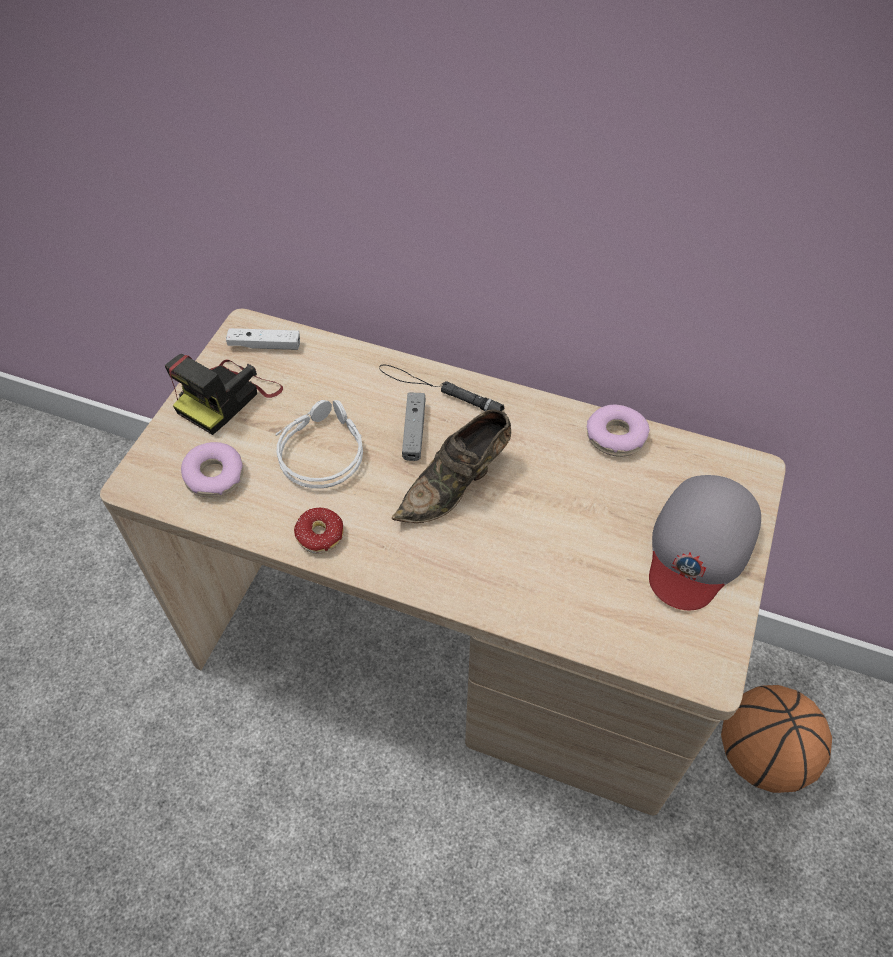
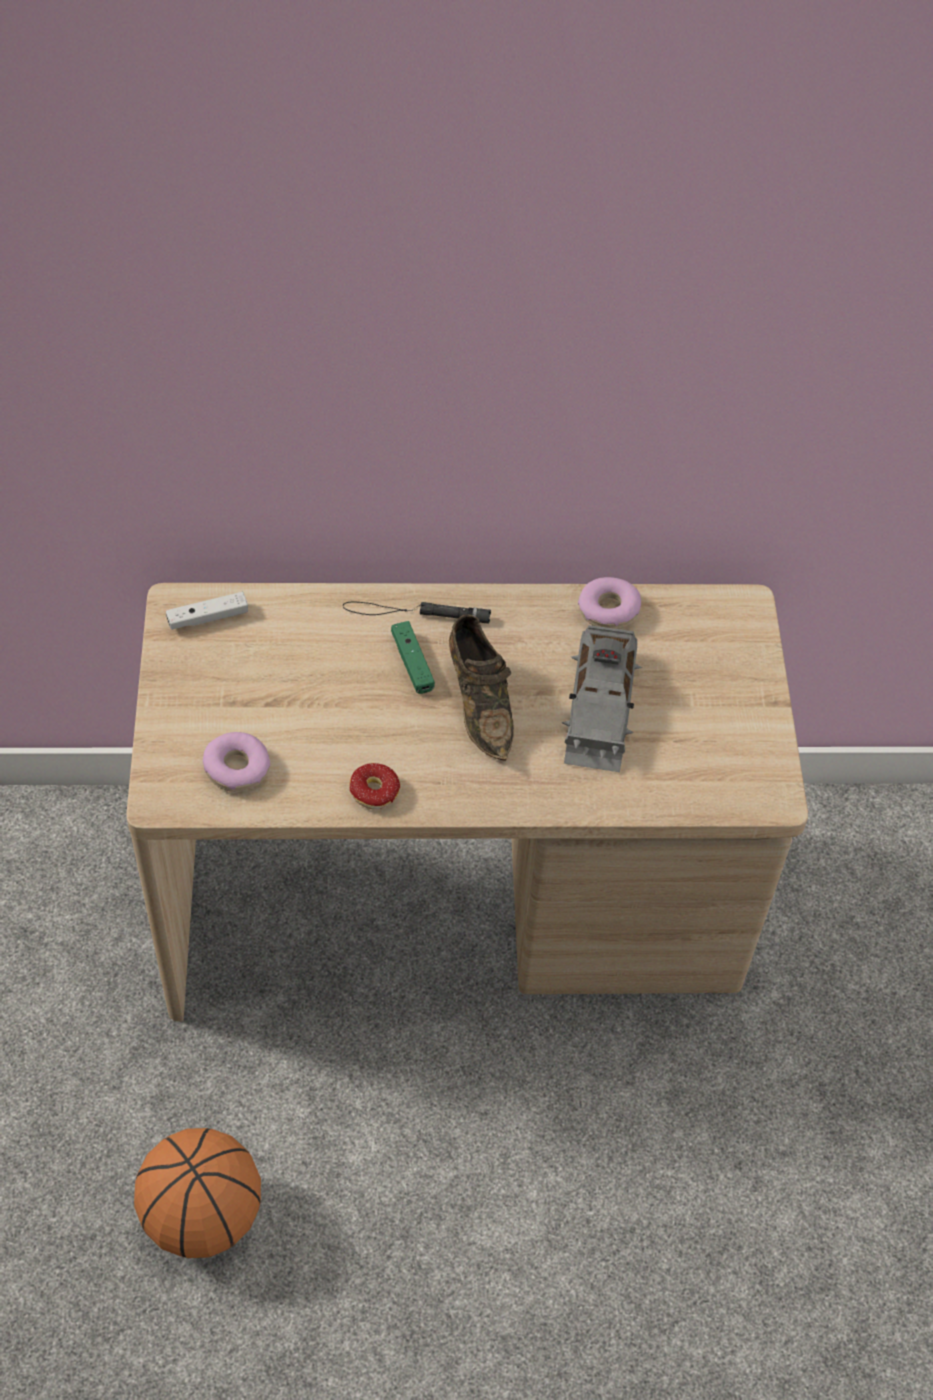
camera: 25 degrees left, 0 degrees up
camera [164,354,283,435] -> none
grey headphones [276,400,363,488] -> none
brown shoe [392,409,511,523] -> brown shoe turned 45 degrees counterclockwise [449,614,514,761]
grey game controller [402,393,426,461] -> green game controller [391,621,435,694]
grey cap [649,475,761,610] -> none
basketball [721,685,832,793] -> basketball moved to [134,1128,261,1258]
none -> grey toy car [561,625,642,772]

